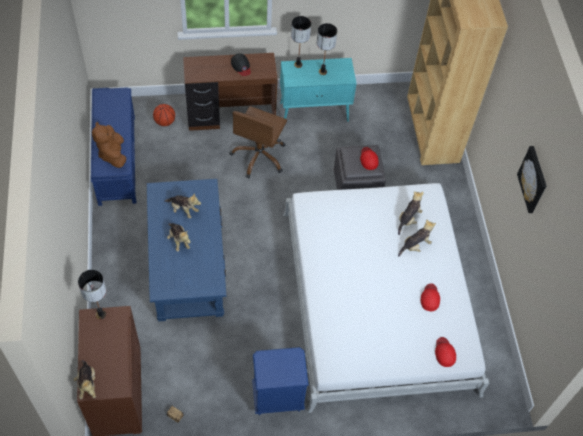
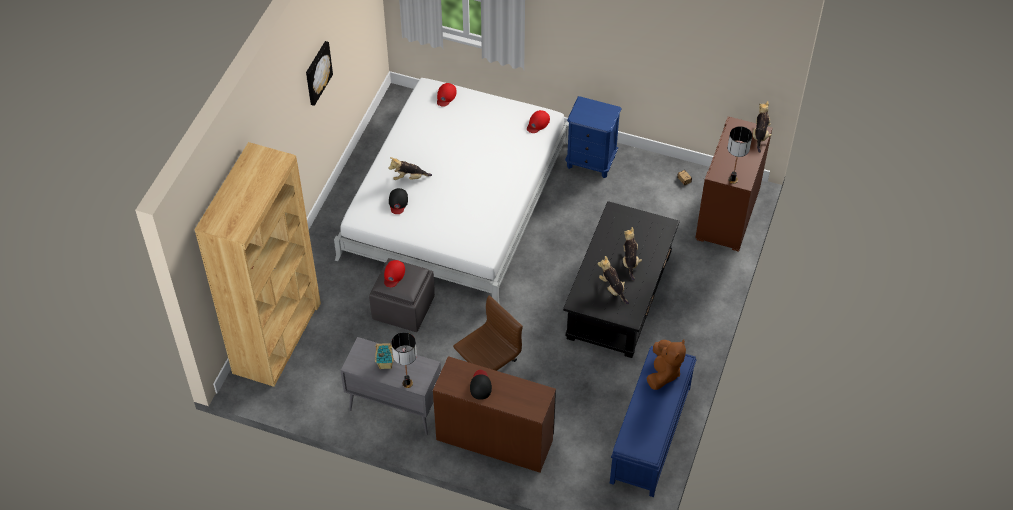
camera: 150 degrees left, 5 degrees down
blue coffee table [147,179,226,321] -> black coffee table [563,201,680,358]
basketball [153,104,175,126] -> none
turquoise cabinet [280,58,357,122] -> grey cabinet [340,337,441,435]
table lamp [317,23,337,75] -> toy house [375,343,394,369]
plush toy [398,191,424,235] -> black cap [389,188,408,214]
red cap [421,283,440,311] -> red cap moved to [527,110,550,133]

